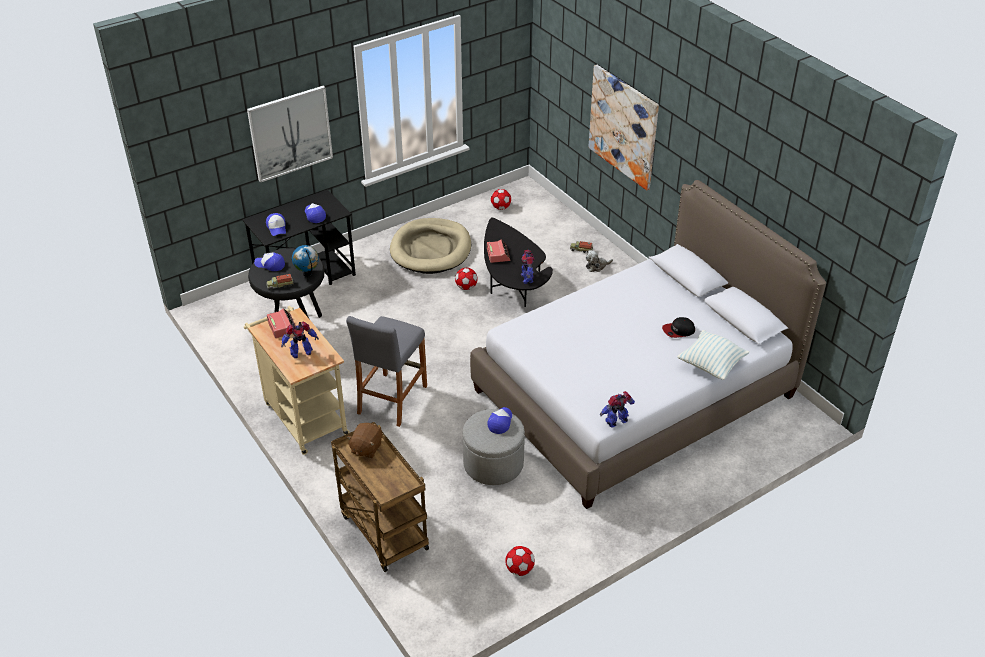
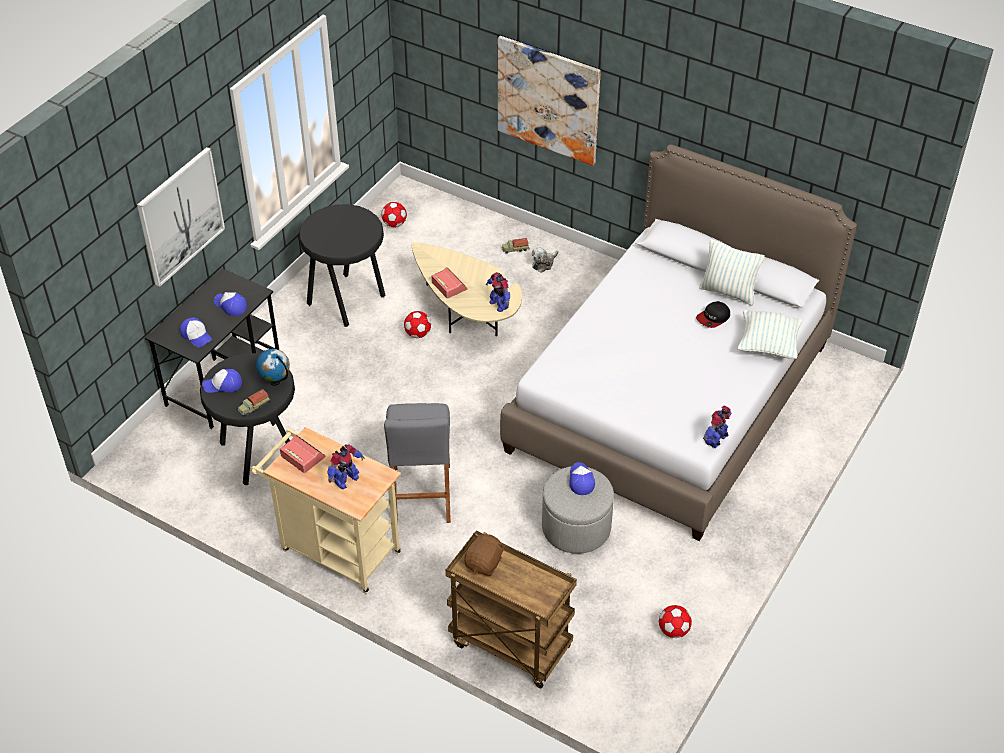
camera: 25 degrees left, 5 degrees up
brown plush toy [347,423,382,459] -> brown plush toy turned 150 degrees counterclockwise [464,533,505,576]
beige dog bed [390,218,471,274] -> black stool [299,204,385,327]
black coffee table [484,217,553,307] -> beige coffee table [411,242,522,336]
none -> pillow [699,239,765,306]

